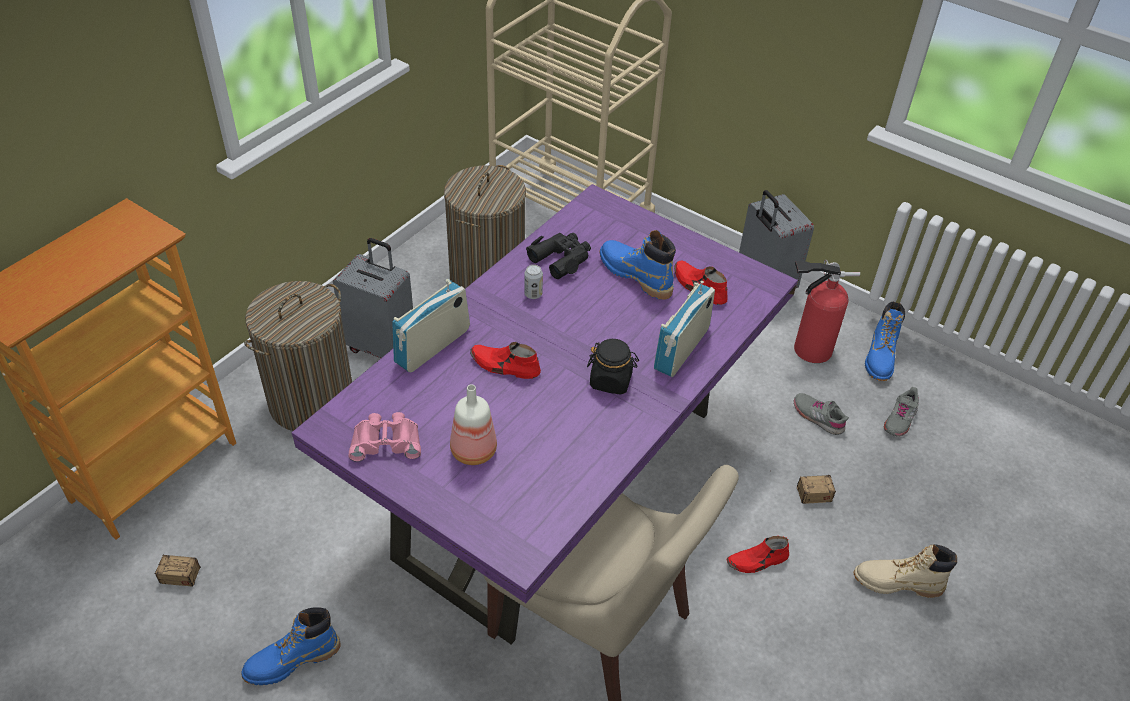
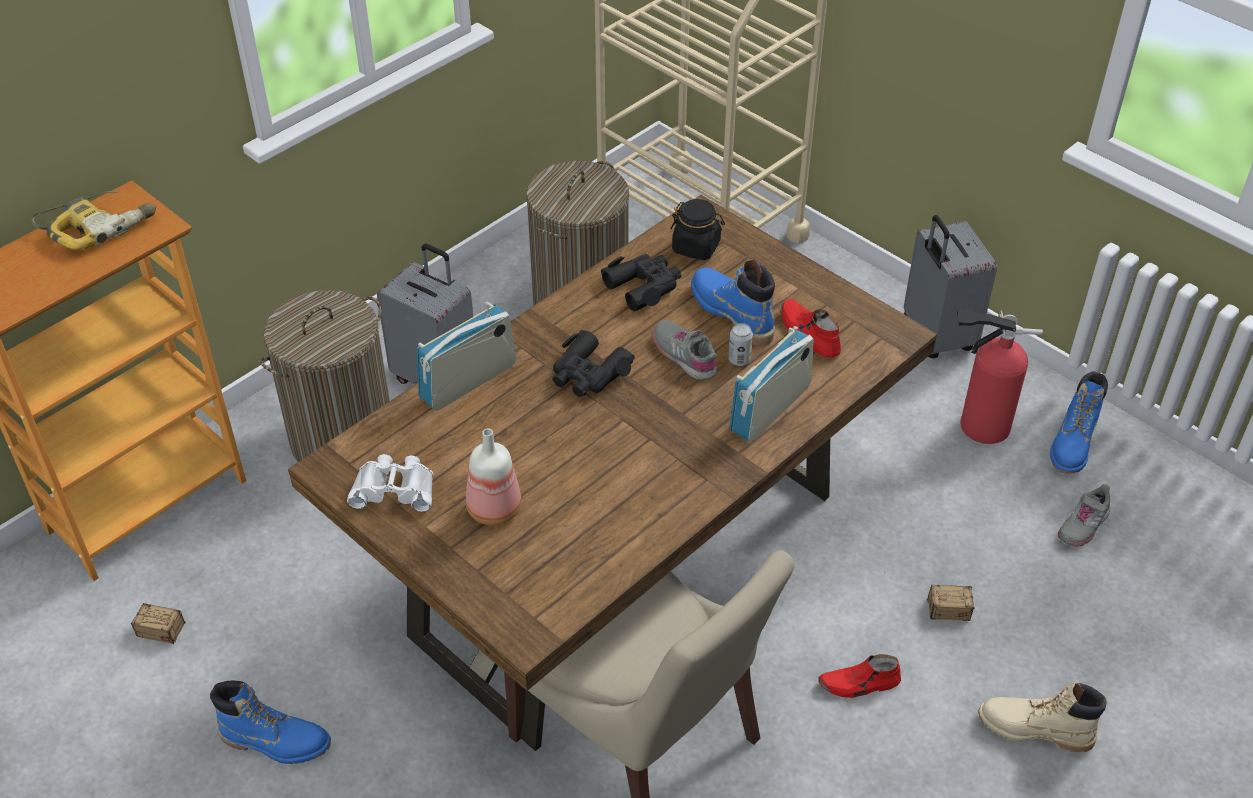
camera: 10 degrees right, 0 degrees up
blue boot [241,607,341,685] -> blue boot turned 150 degrees counterclockwise [210,681,331,764]
purple dining table [291,184,798,644] -> brown dining table [288,195,937,751]
pink binoculars [348,412,421,462] -> white binoculars [347,454,433,512]
red shoe [470,342,541,379] -> none
can [524,265,543,299] -> can moved to [728,323,753,366]
black jar [587,339,639,395] -> black jar moved to [670,199,725,260]
grey shoe [794,393,849,435] -> grey shoe moved to [653,320,717,381]
none -> power drill [31,191,156,250]
none -> black binoculars [552,330,635,397]

